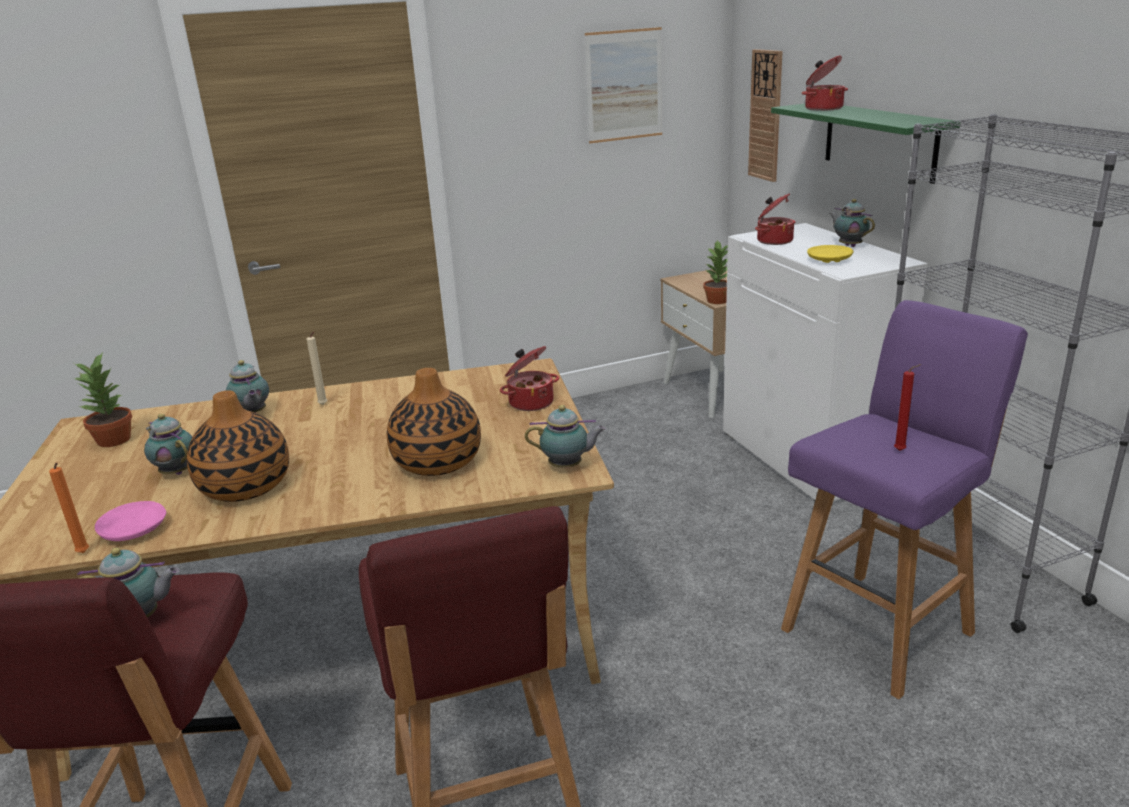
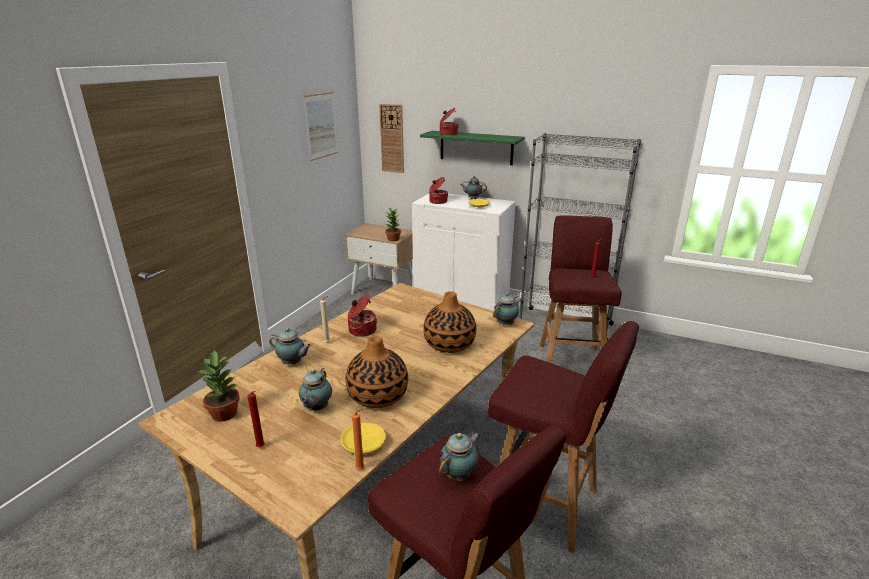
camera: 45 degrees left, 0 degrees up
pink plate [95,501,166,541] -> yellow plate [341,423,386,455]
teapot [144,414,192,475] -> teapot turned 75 degrees counterclockwise [299,368,332,411]
cooking pot [500,346,559,411] -> cooking pot moved to [348,294,377,337]
purple stool [781,300,1028,699] -> red stool [540,215,621,363]
none -> red candle [248,391,265,447]

